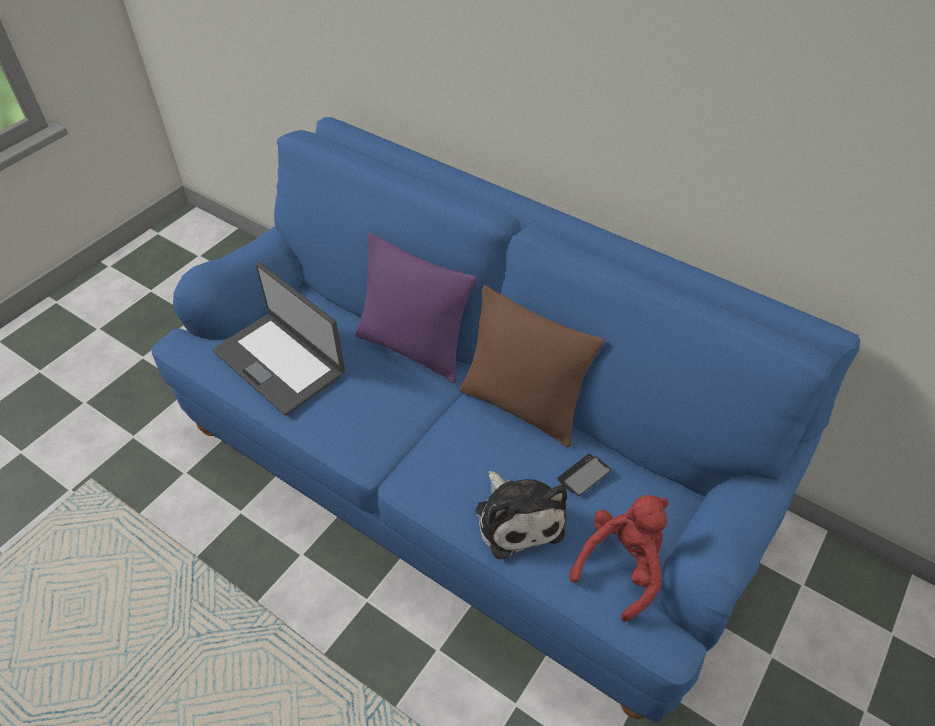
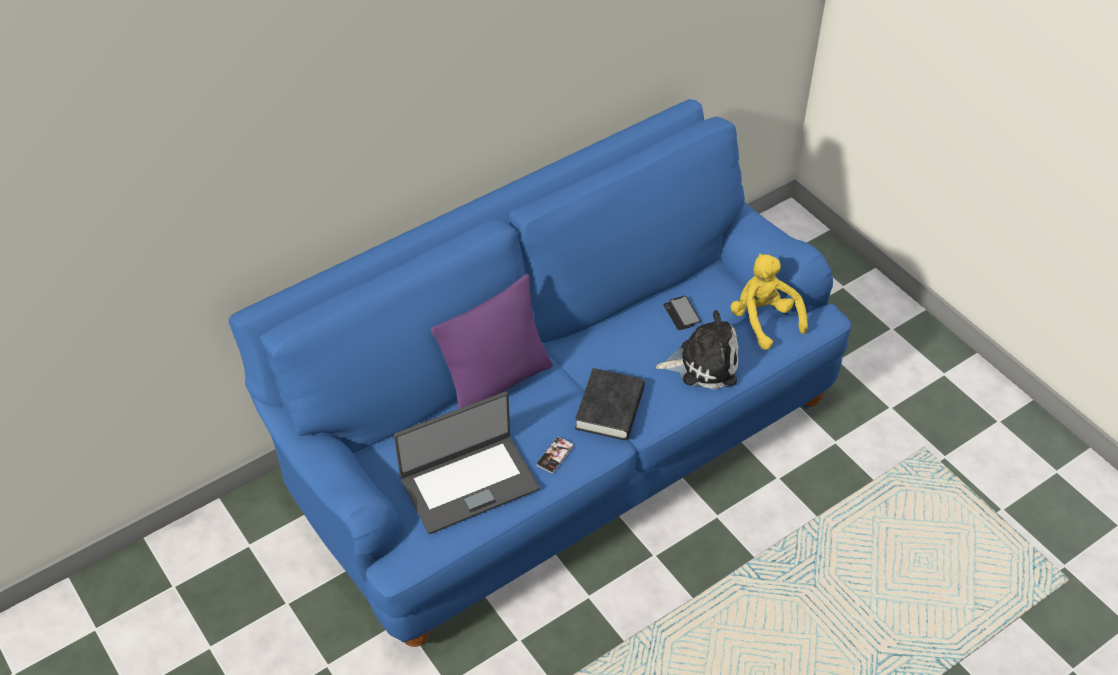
camera: 70 degrees left, 0 degrees up
brown pillow [460,286,604,447] -> none
red plush toy [569,495,669,622] -> yellow plush toy [730,253,808,350]
none -> phone [536,437,574,473]
none -> black book [575,368,645,440]

